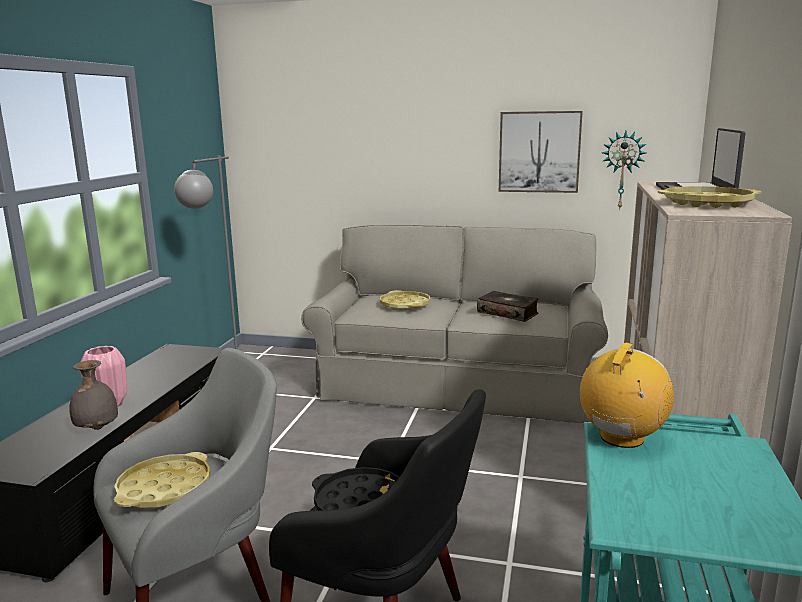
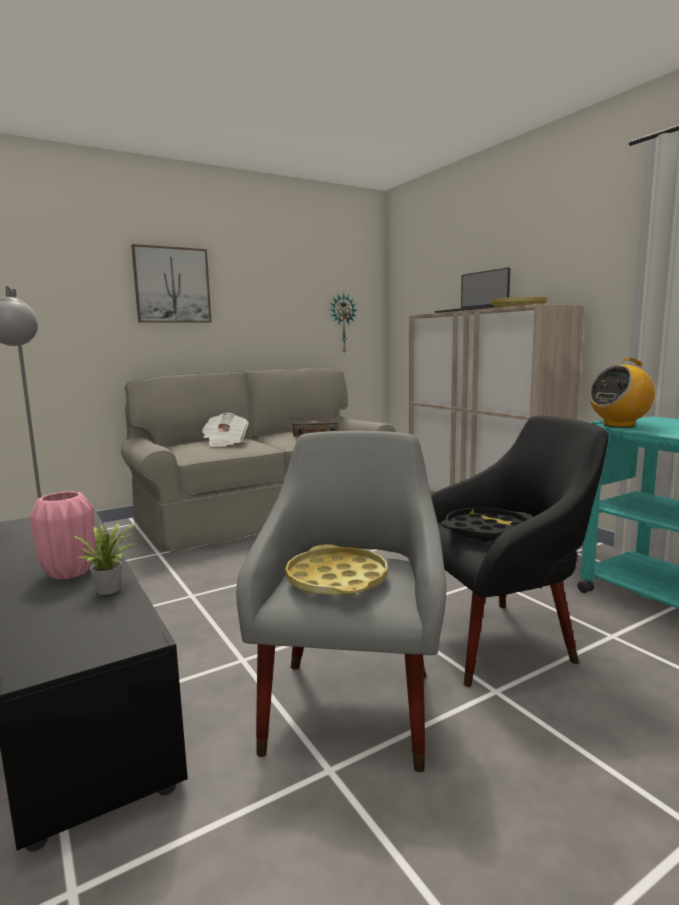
camera: 45 degrees left, 5 degrees down
grey vase [70,360,118,430] -> potted plant [73,522,137,595]
yellow tray [380,290,430,310] -> newspaper [202,413,249,447]
picture [499,111,583,193] -> picture moved to [131,244,212,323]
radio [580,343,674,448] -> radio turned 105 degrees counterclockwise [589,358,655,428]

